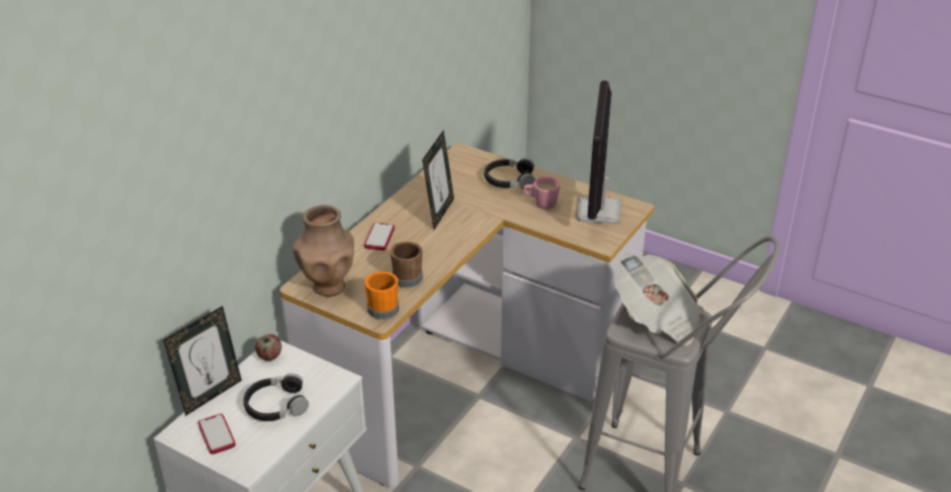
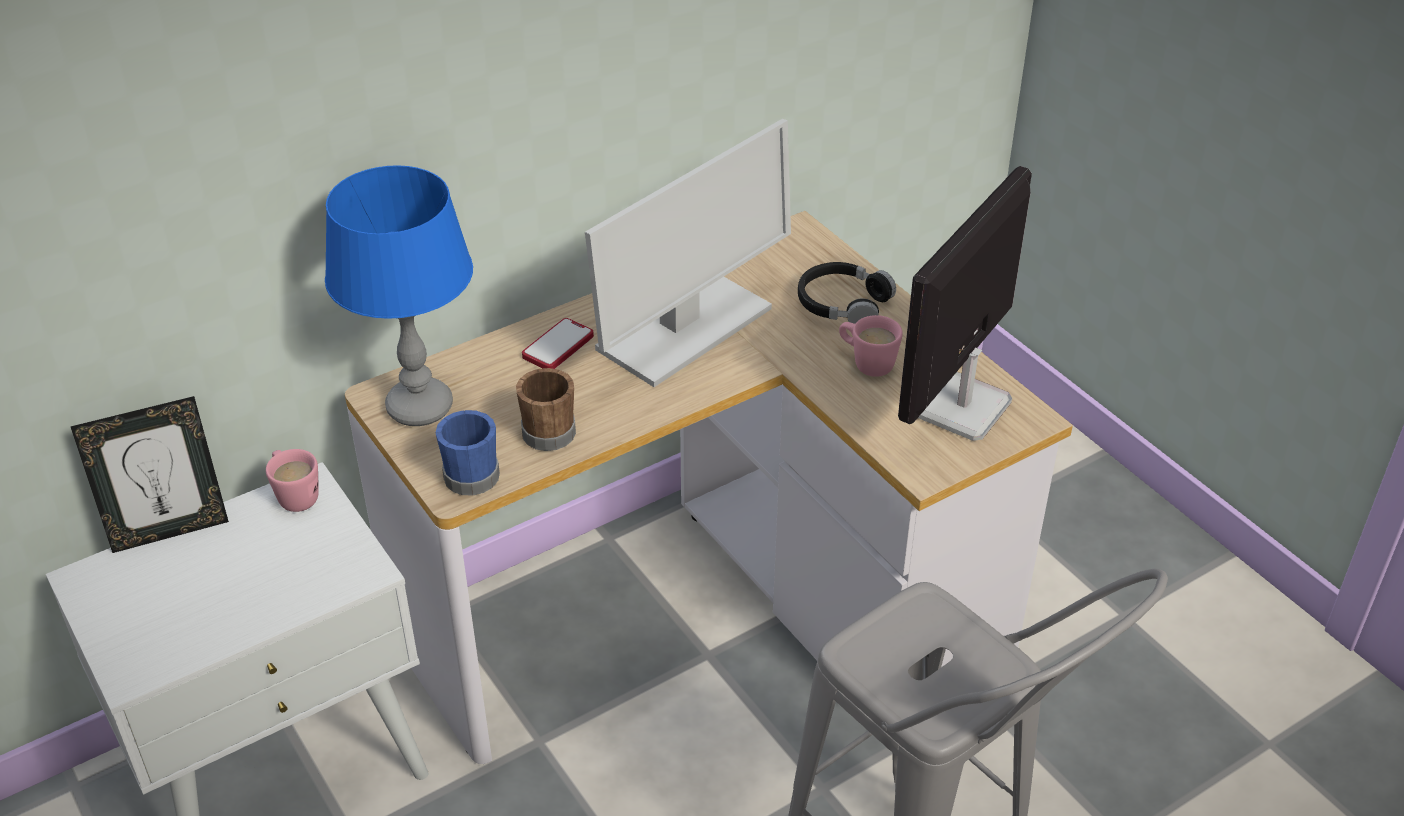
camera: 25 degrees right, 5 degrees up
phone [198,414,236,454] -> none
black headphones [243,373,309,421] -> none
apple [255,334,282,361] -> pink mug [266,449,319,512]
brown vase [293,205,354,297] -> blue table lamp [325,165,473,426]
orange mug [365,272,399,319] -> blue mug [436,410,500,495]
picture frame [422,130,454,230] -> monitor [585,119,791,387]
newspaper [615,254,704,346] -> none

